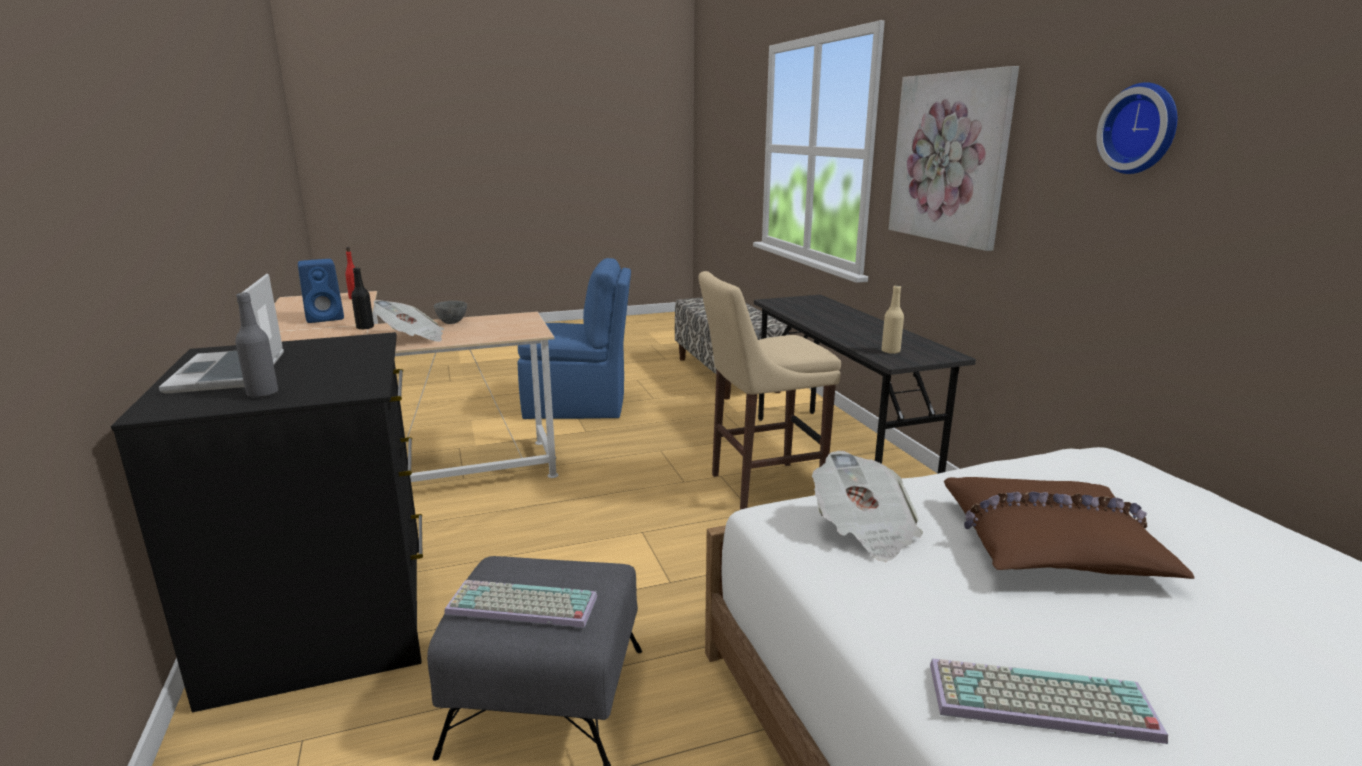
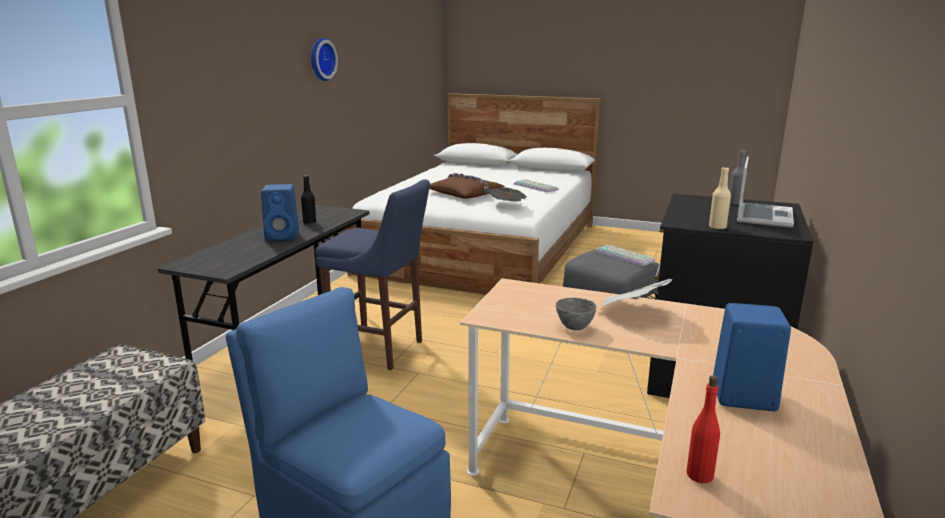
camera: 140 degrees left, 0 degrees up
black bottle [351,268,374,330] -> black bottle moved to [301,175,317,224]
beige stool [698,271,841,510] -> blue stool [315,179,430,370]
beige bottle [881,285,904,354] -> beige bottle moved to [709,167,731,230]
picture [889,66,1019,251] -> none
none -> blue speaker [261,184,299,241]

